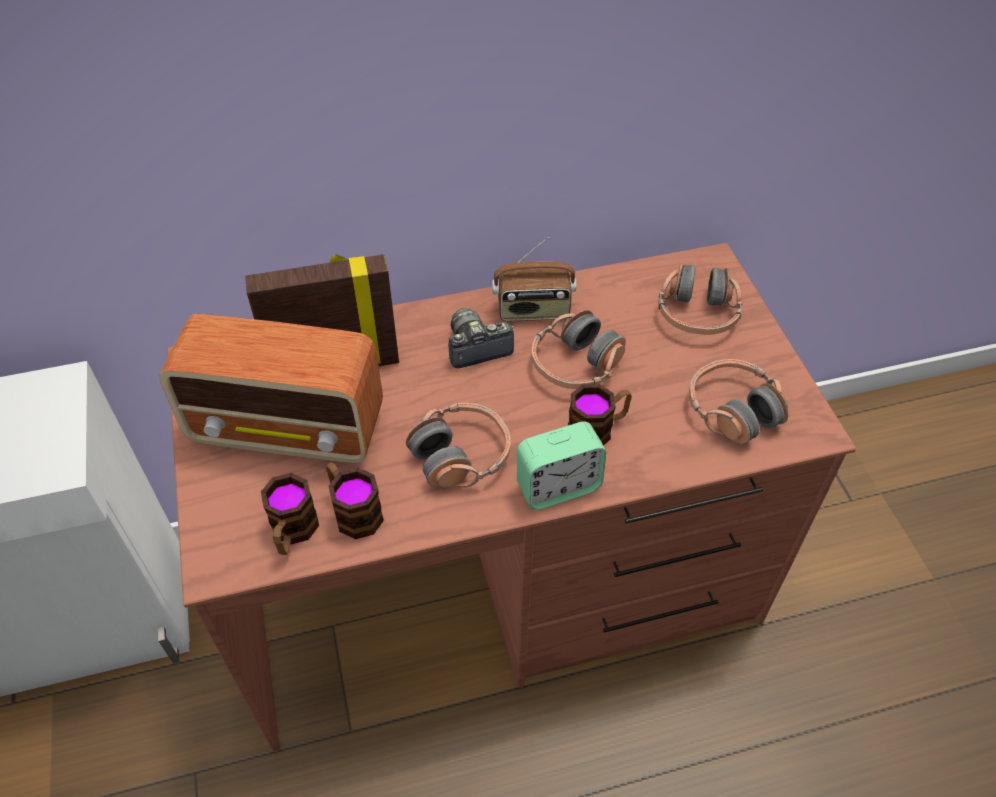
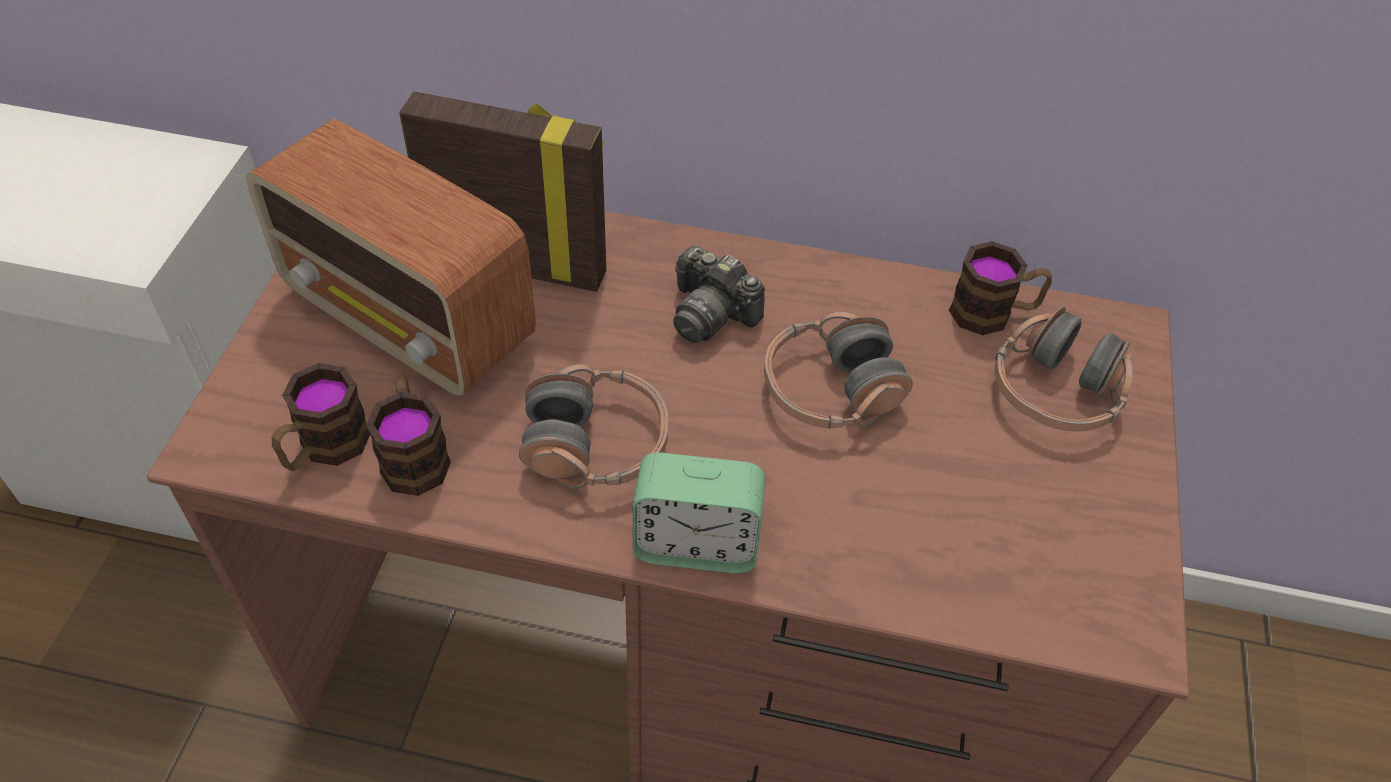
camera: 25 degrees right, 0 degrees up
camera [448,308,514,368] -> camera turned 150 degrees counterclockwise [673,246,765,343]
radio [492,237,577,321] -> none
mug [568,384,632,446] -> mug moved to [949,241,1052,335]
headphones [689,359,788,445] -> none

